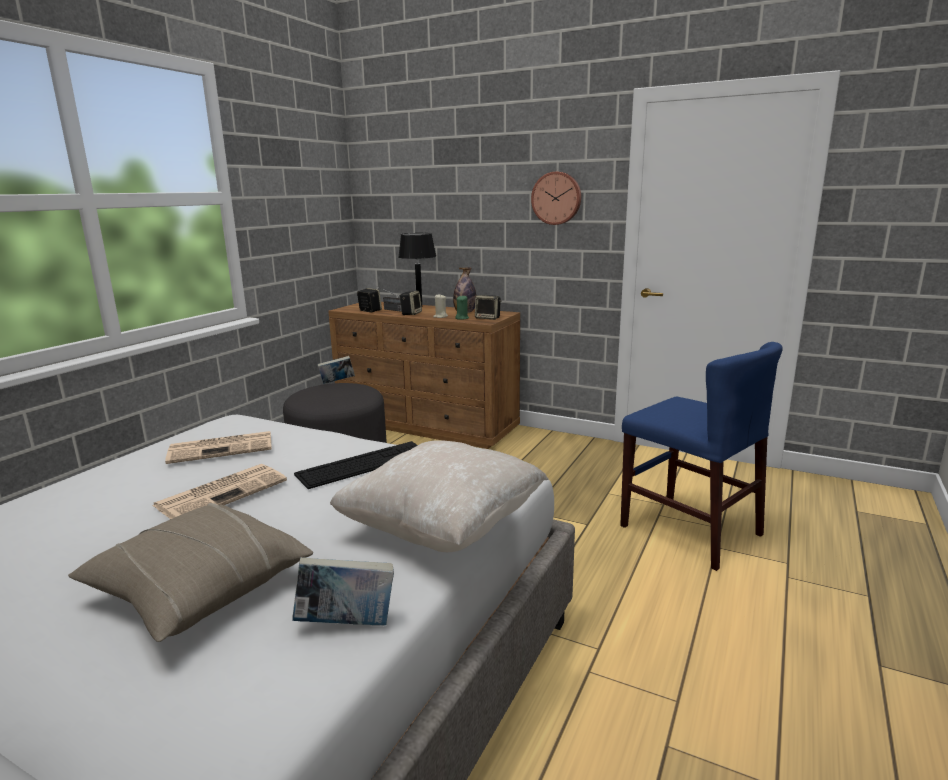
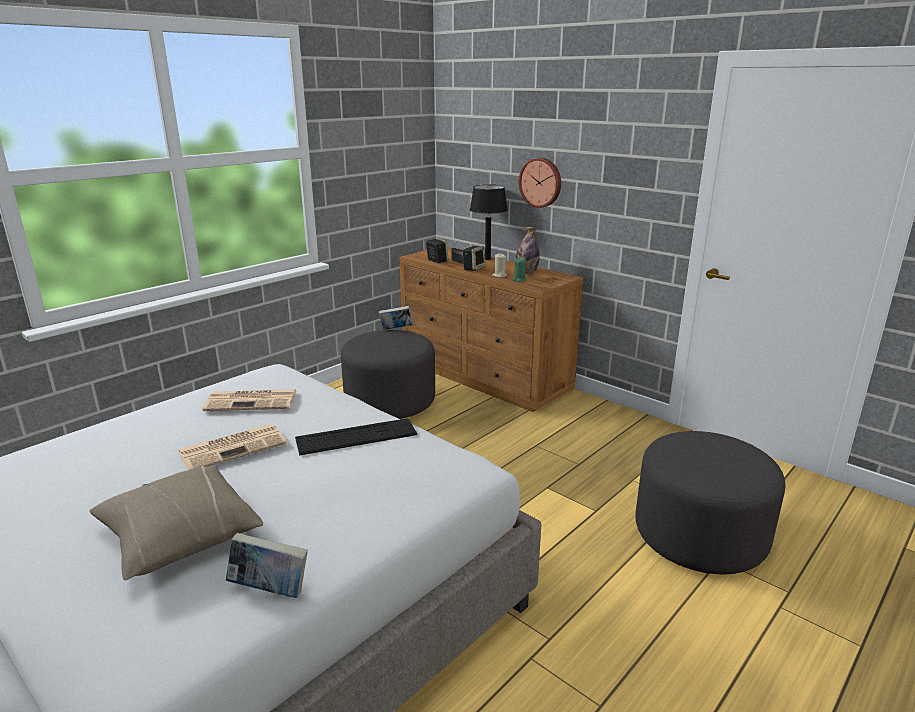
camera: 15 degrees right, 5 degrees up
beige pillow [330,440,549,552] -> none
speaker [475,295,502,320] -> none
wall clock [531,172,581,225] -> wall clock moved to [519,158,561,208]
blue chair [620,342,783,571] -> grey ottoman [635,431,785,574]

